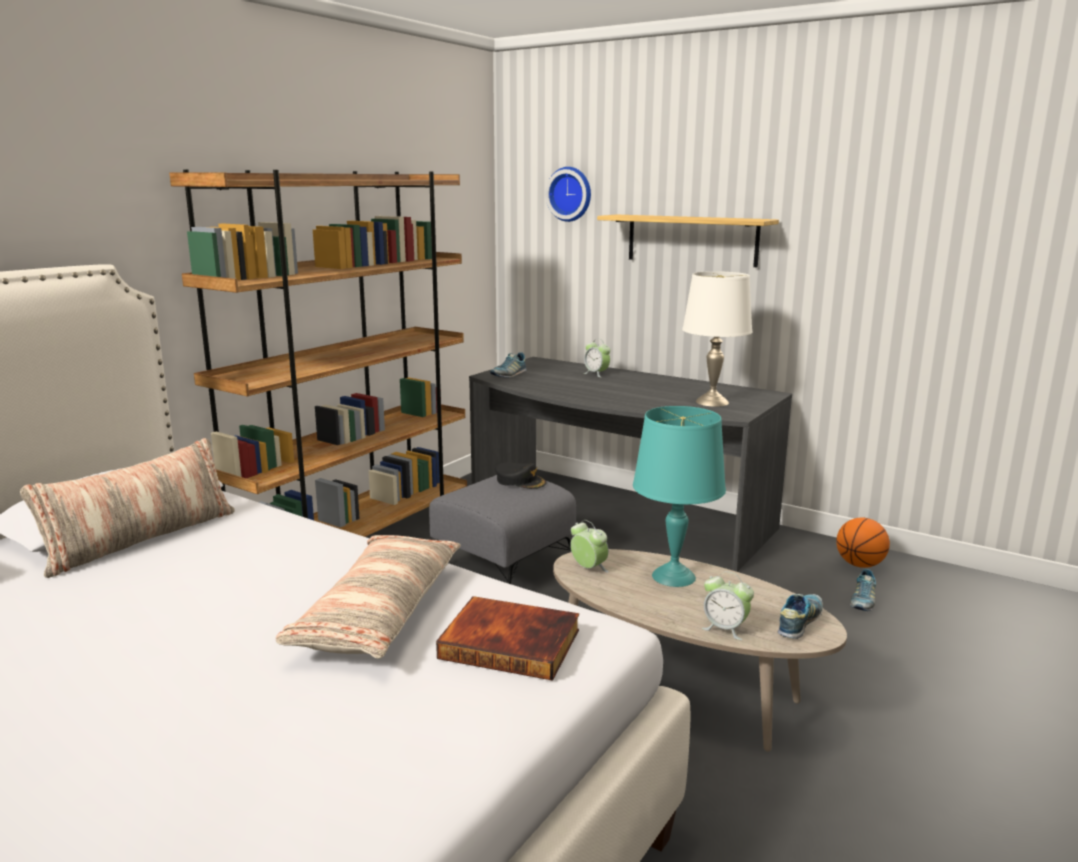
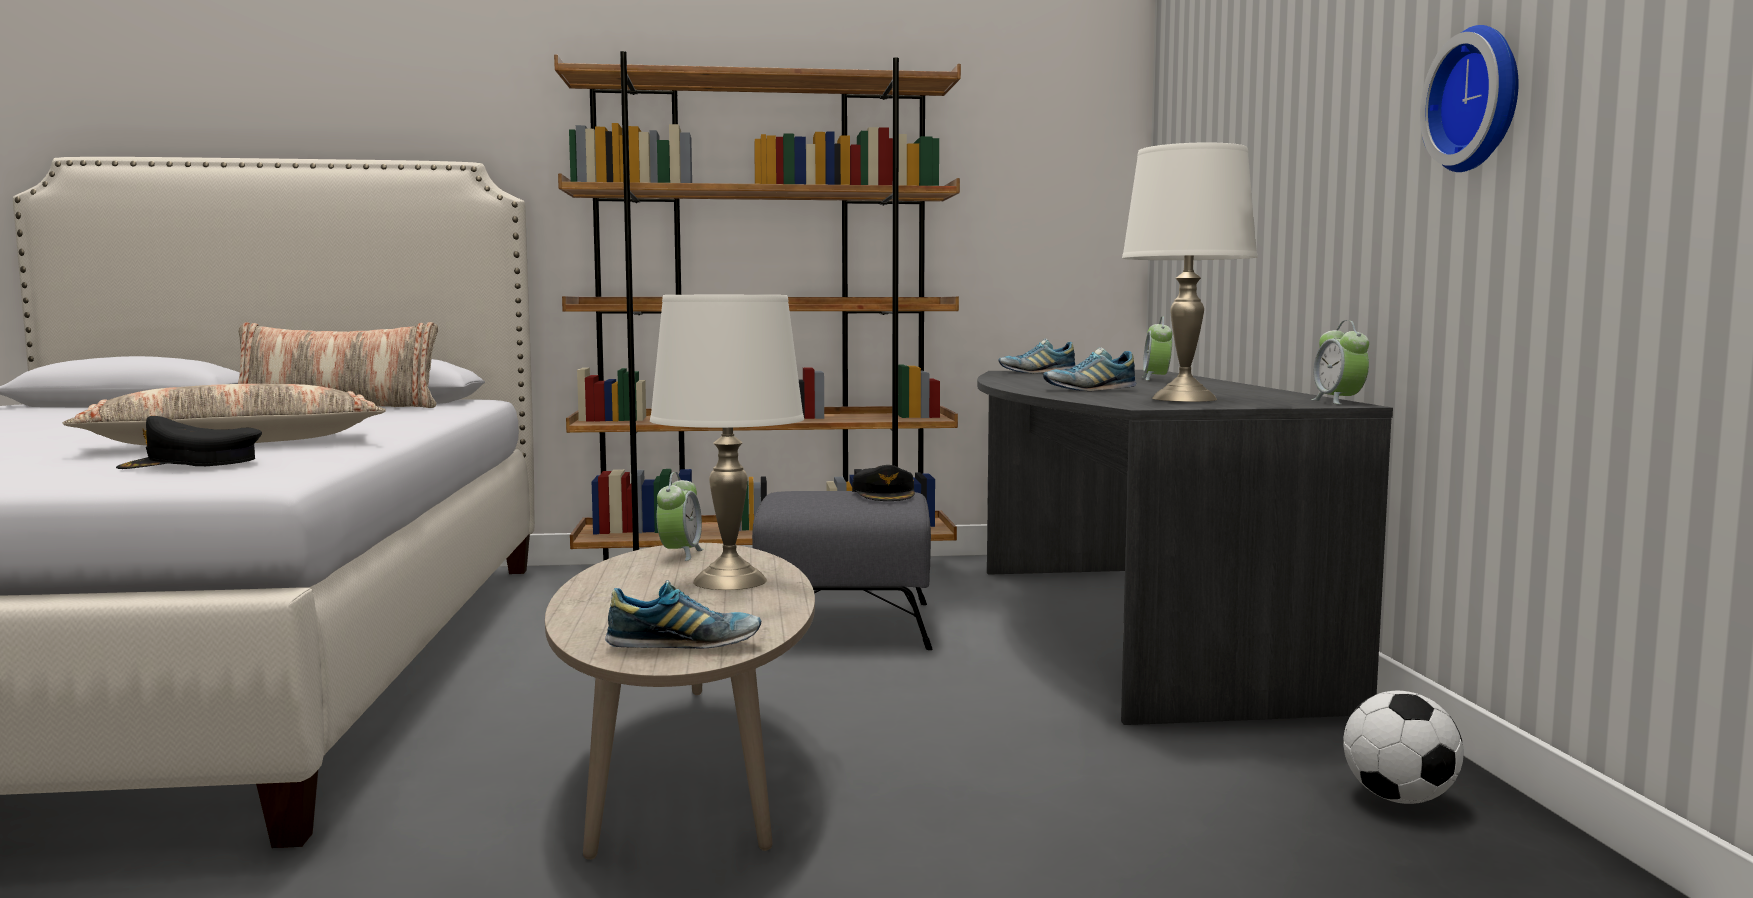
camera: 50 degrees right, 10 degrees down
book [436,596,579,681] -> black cap [116,416,262,469]
wall clock [545,167,591,222] -> wall clock moved to [1420,25,1519,172]
shelf [597,215,779,267] -> none
turquoise table lamp [633,406,726,587] -> white table lamp [650,295,804,590]
alarm clock [702,571,754,640] -> alarm clock moved to [1311,320,1369,405]
basketball [836,518,890,568] -> football [1343,690,1464,804]
shoe [850,569,876,611] -> shoe moved to [1043,347,1136,391]

